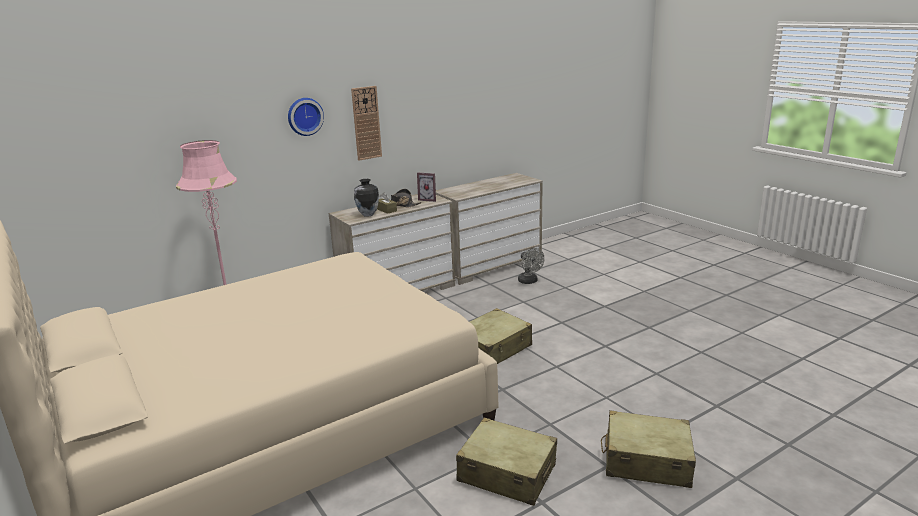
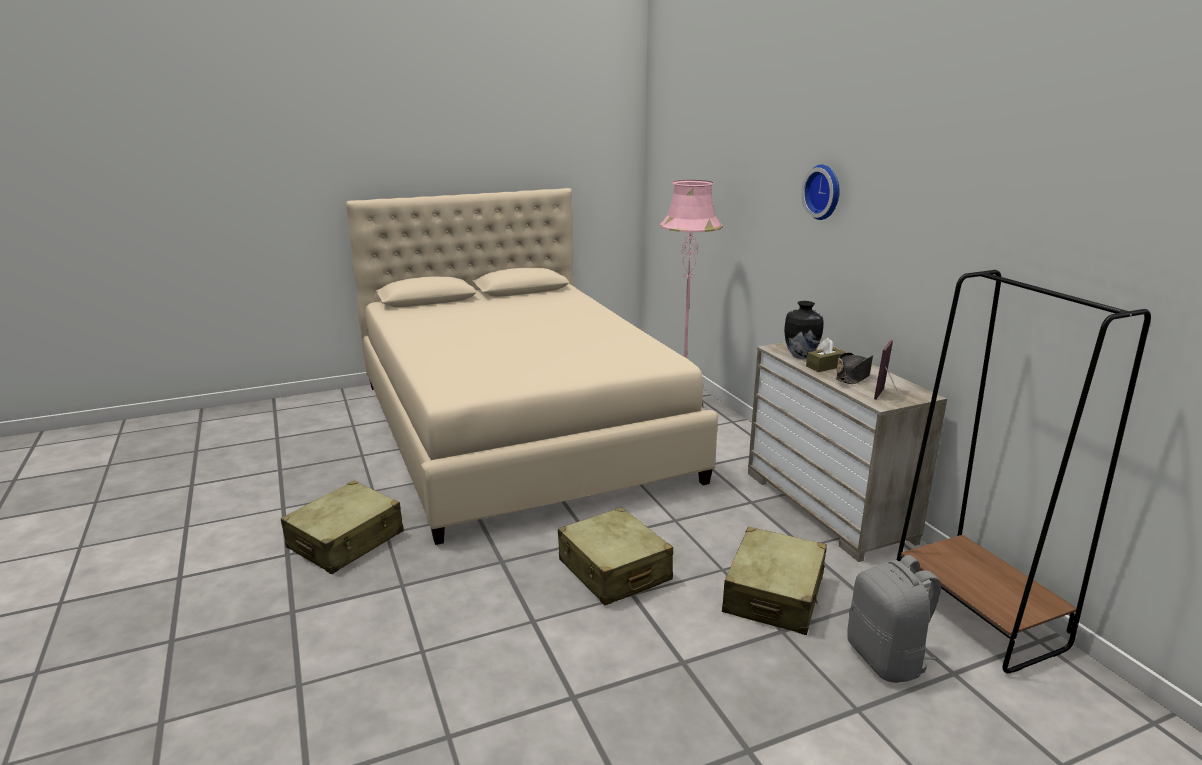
camera: 100 degrees right, 0 degrees up
wall clock [351,86,382,161] -> none
beige dresser [436,173,543,285] -> clothes rack [897,270,1151,674]
grey fan [518,248,545,284] -> grey backpack [847,555,941,683]
beige suitcase [601,410,696,488] -> beige suitcase moved to [722,527,827,635]

